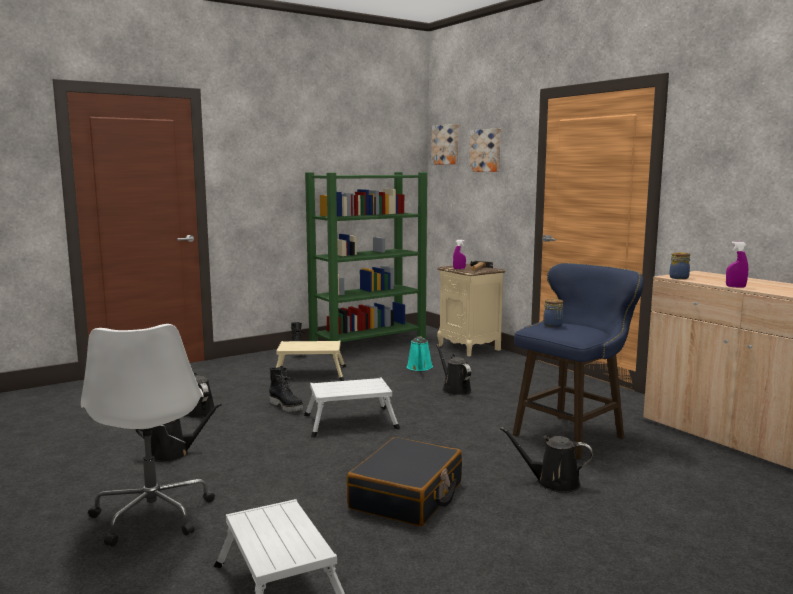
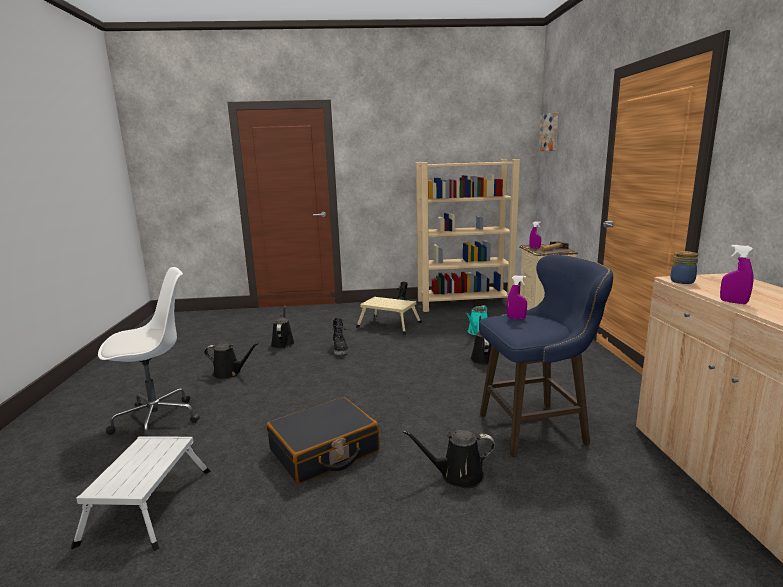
camera: 30 degrees right, 5 degrees up
white office chair [81,324,215,547] -> white office chair turned 135 degrees counterclockwise [98,267,200,436]
white step ladder [304,378,400,438] -> none
green bookcase [305,172,427,356] -> beige bookcase [416,159,520,312]
picture [469,128,501,172] -> none
black watering can [500,427,593,493] -> black watering can turned 45 degrees counterclockwise [403,430,495,488]
jar [543,299,563,327] -> purple spray bottle [507,276,527,319]

